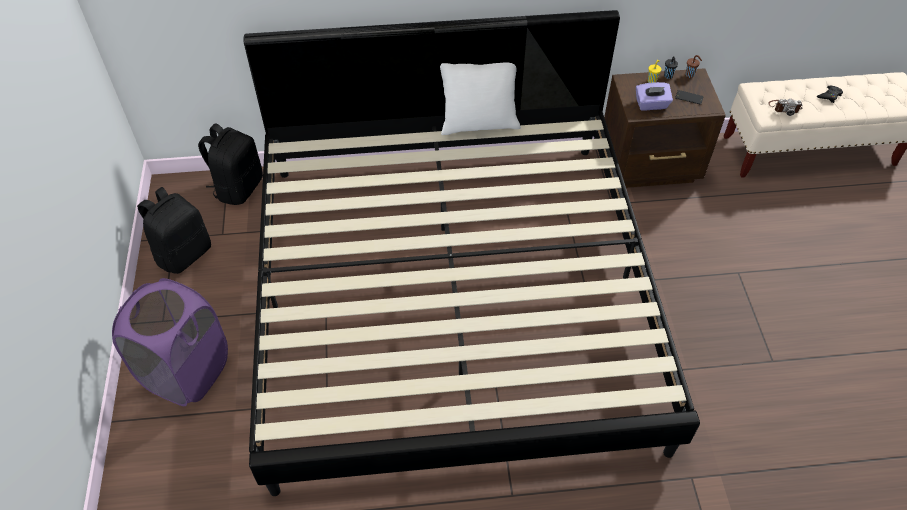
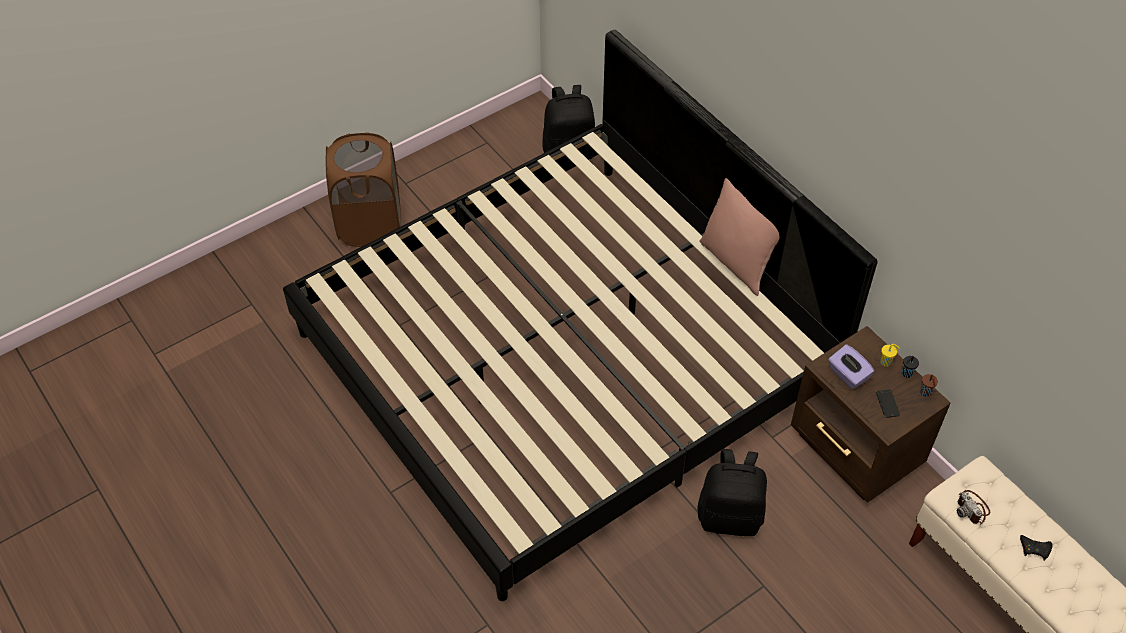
camera: 60 degrees right, 0 degrees up
purple laundry basket [112,278,228,406] -> brown laundry basket [326,132,401,247]
black backpack [137,187,211,274] -> black backpack moved to [698,449,767,536]
white pillow [440,62,521,135] -> pink pillow [699,178,779,296]

